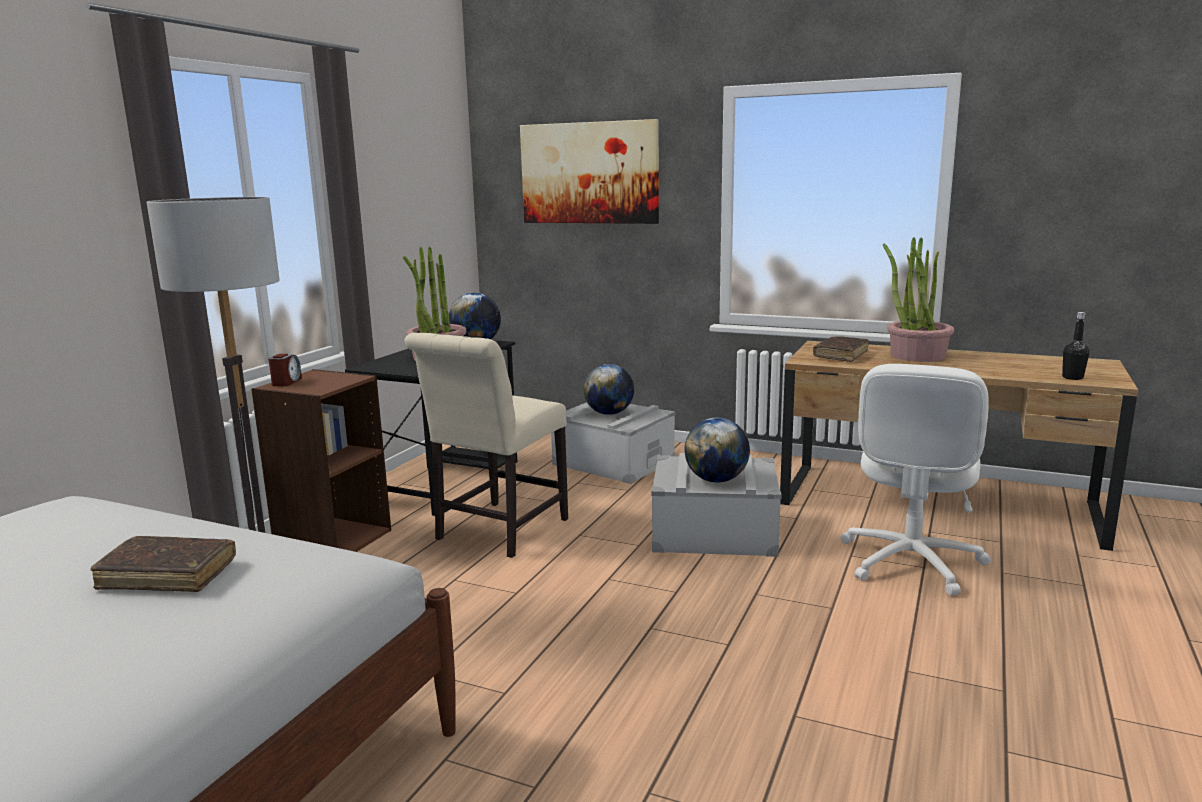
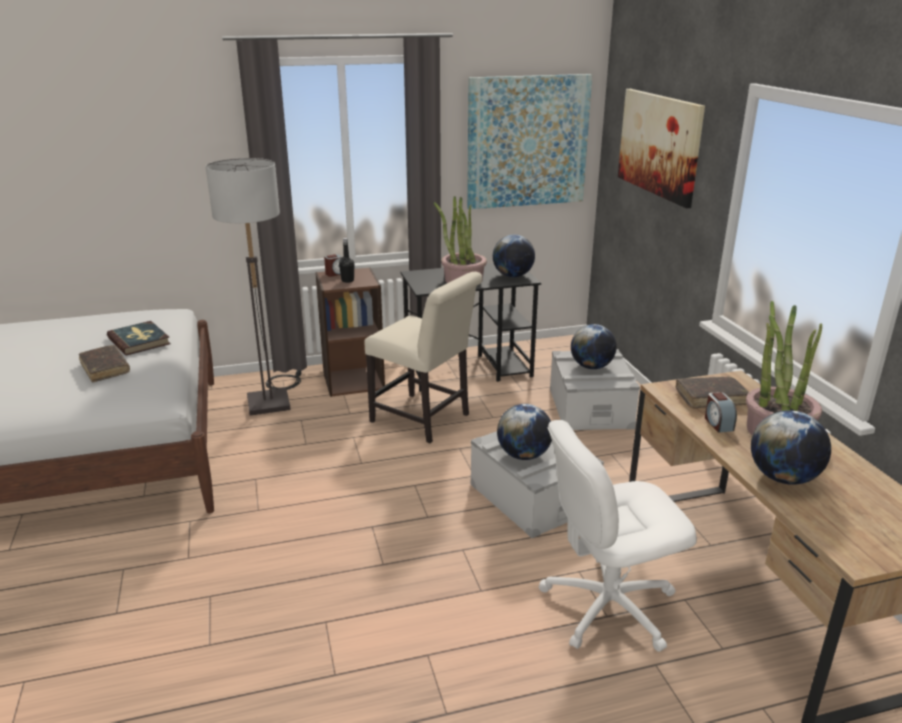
camera: 50 degrees right, 10 degrees up
beige chair [405,333,568,558] -> beige chair turned 135 degrees counterclockwise [364,272,482,443]
black bottle [1062,312,1089,380] -> black bottle moved to [339,238,355,283]
none -> book [107,321,171,356]
none -> picture [467,74,592,209]
none -> alarm clock [705,392,737,433]
none -> globe [751,410,831,485]

